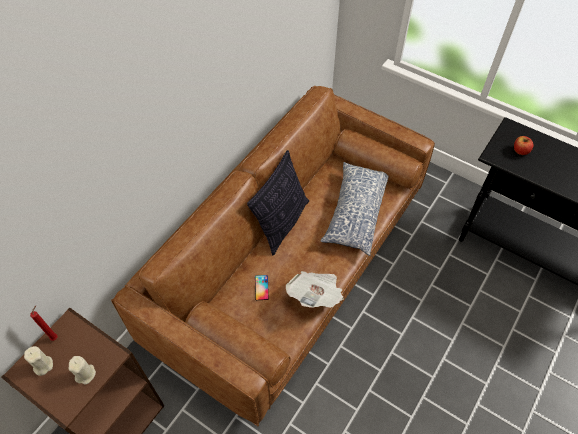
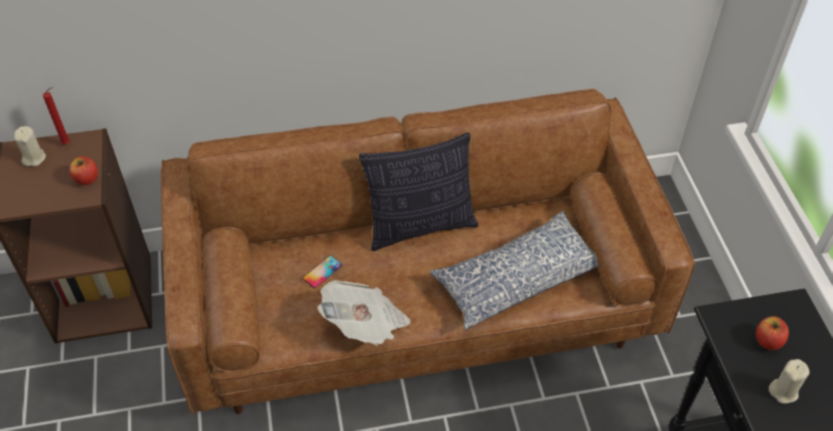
camera: 45 degrees right, 5 degrees down
beige candle [69,356,96,385] -> beige candle moved to [769,359,810,404]
none -> apple [70,156,98,185]

